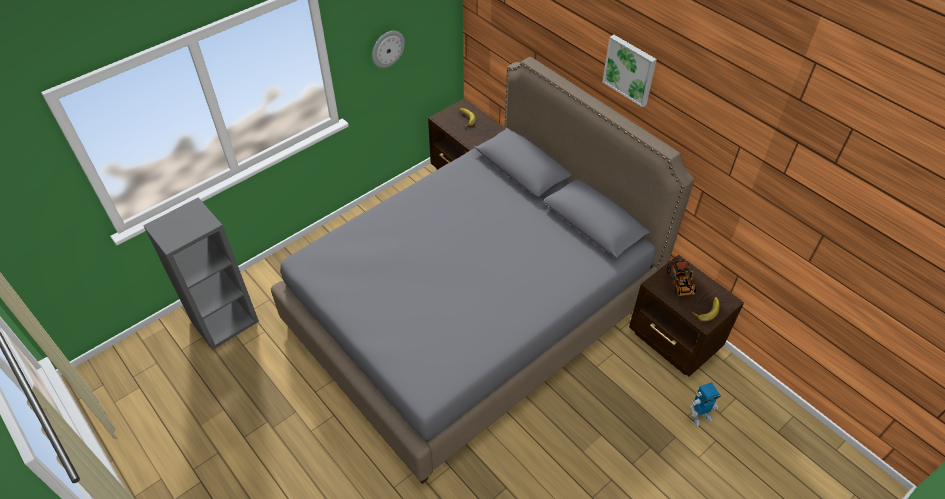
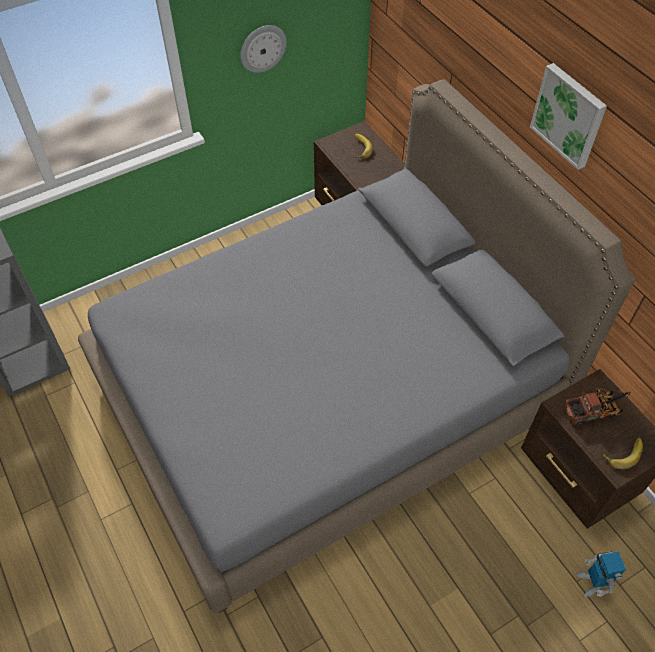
camera: 10 degrees right, 5 degrees up
toy truck [667,259,696,296] -> toy truck turned 105 degrees counterclockwise [564,388,631,426]
toy robot [690,382,721,427] -> toy robot turned 90 degrees clockwise [576,551,626,597]

